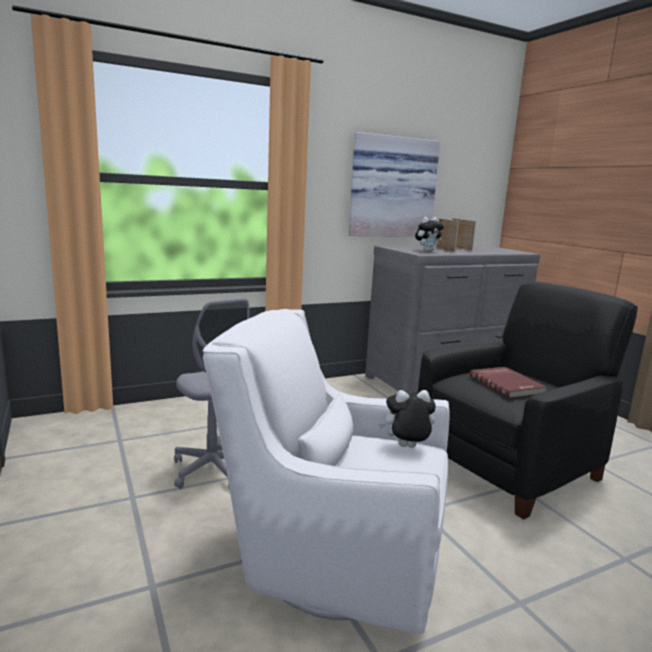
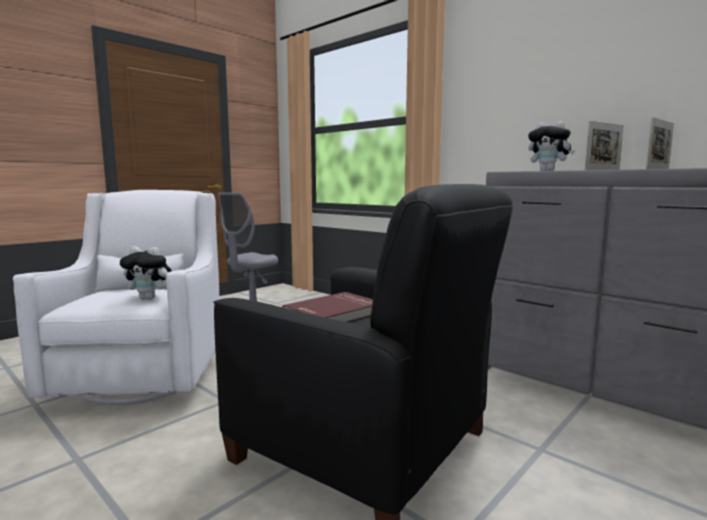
camera: 70 degrees right, 5 degrees down
picture [349,132,440,237] -> none
plush toy [379,390,436,448] -> plush toy turned 120 degrees clockwise [120,246,172,300]

